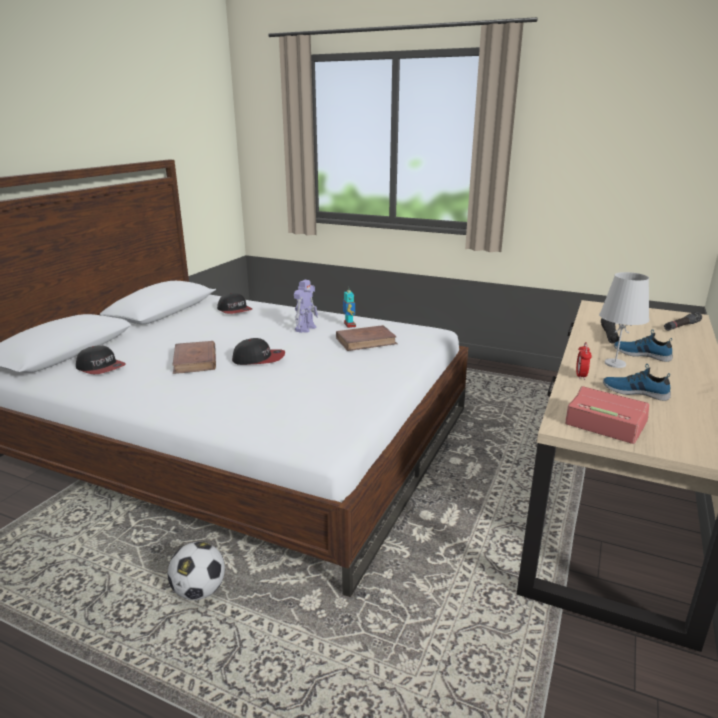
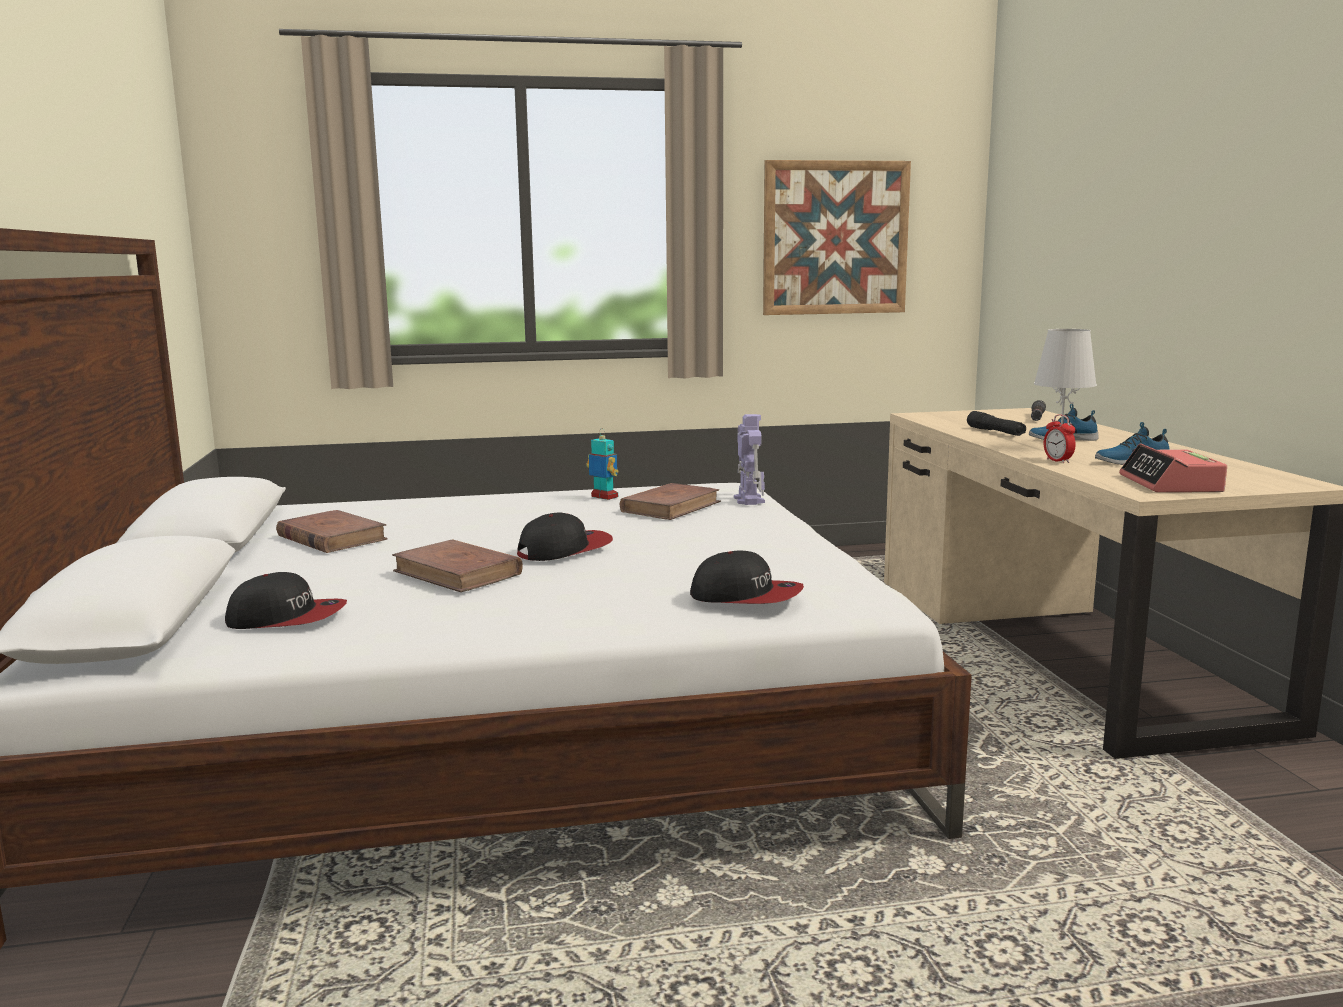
camera: 35 degrees left, 10 degrees down
football [168,542,225,600] -> none
cap [217,293,252,314] -> cap moved to [690,550,804,604]
toy robot [294,280,318,333] -> toy robot moved to [734,414,765,505]
alarm clock [565,386,649,444] -> alarm clock turned 90 degrees counterclockwise [1119,443,1227,492]
none -> brown book [276,510,388,553]
none -> picture [763,160,911,315]

